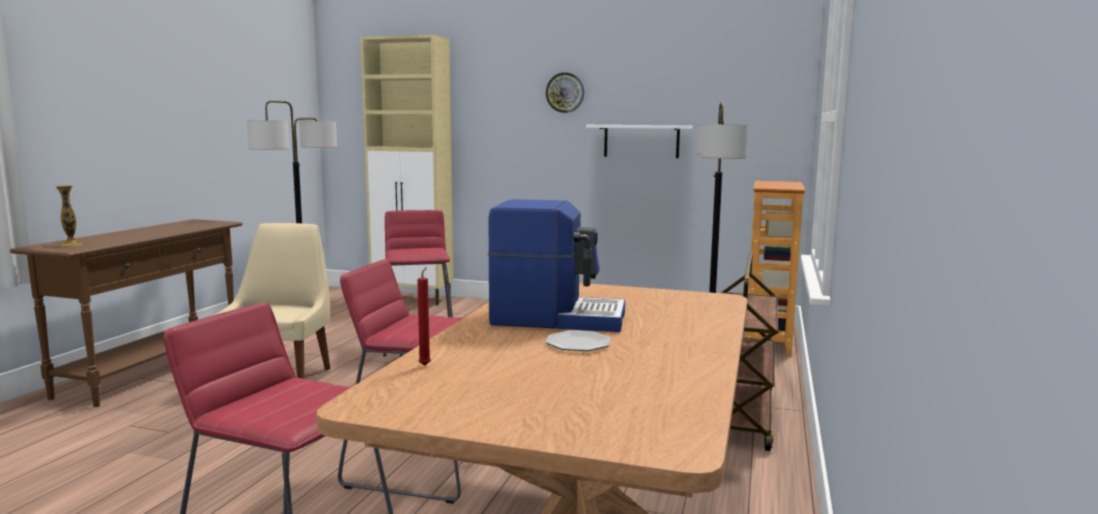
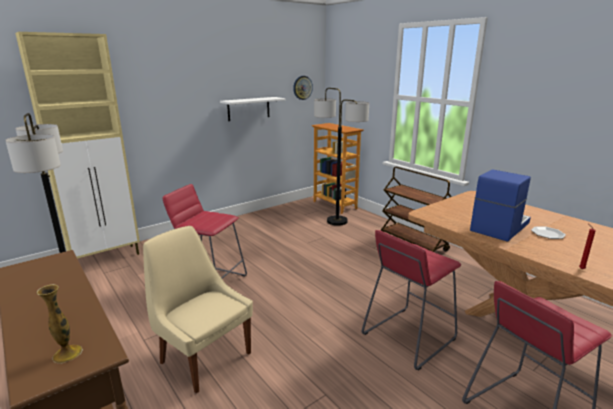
camera: 55 degrees left, 10 degrees up
wall clock [546,72,584,113] -> wall clock moved to [293,76,313,100]

